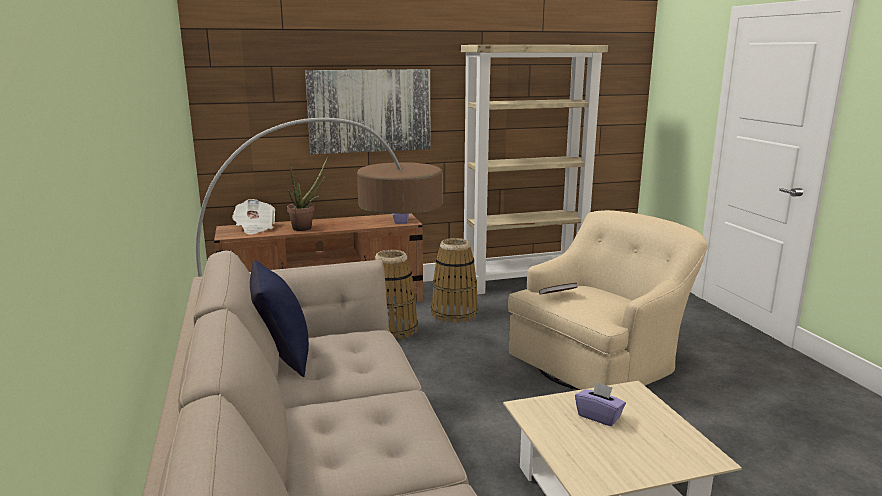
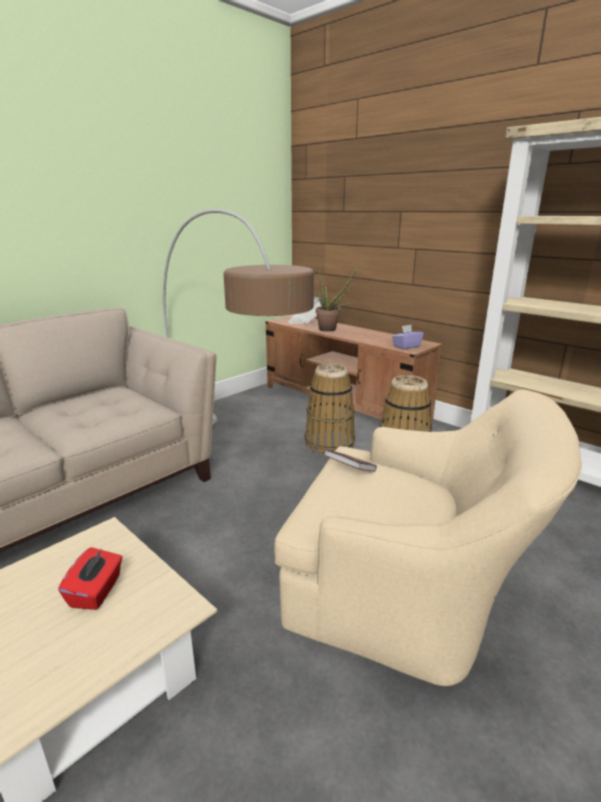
camera: 60 degrees right, 5 degrees up
blue pillow [250,260,309,377] -> none
picture [305,69,431,154] -> none
purple tissue box [575,382,626,426] -> red tissue box [58,547,122,610]

